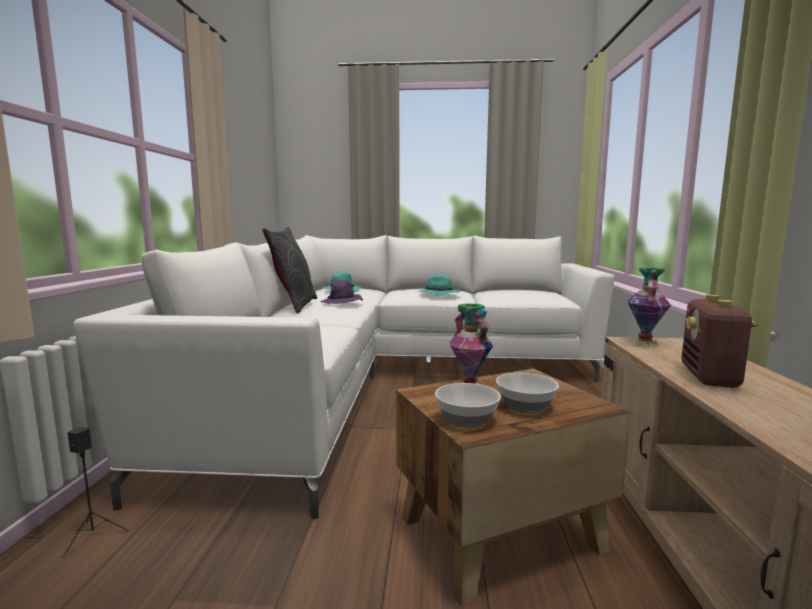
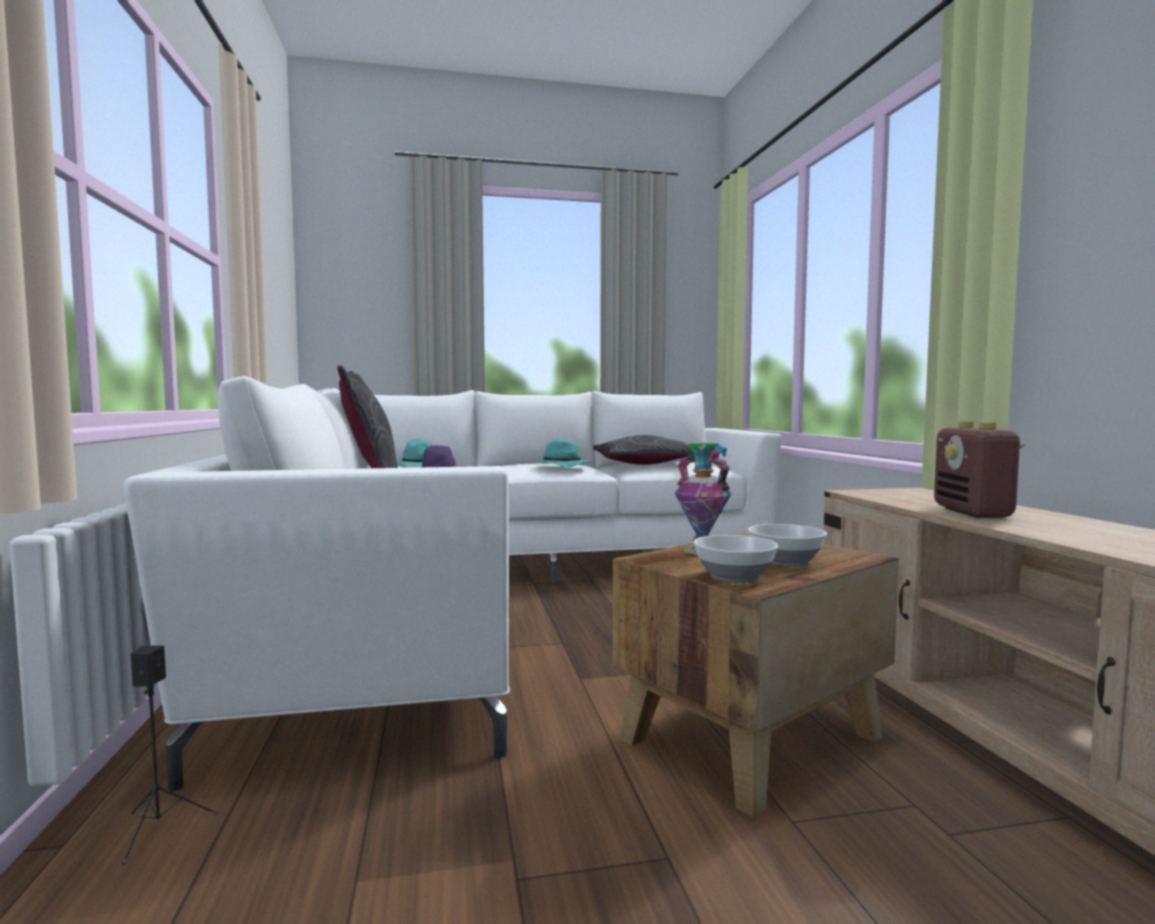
camera: 15 degrees left, 5 degrees down
vase [627,267,671,347] -> none
none -> grey pillow [593,435,688,465]

